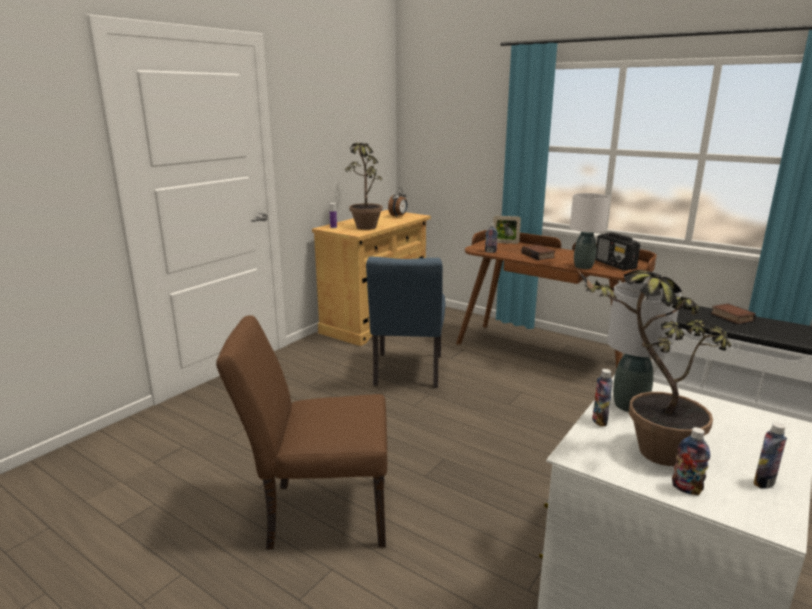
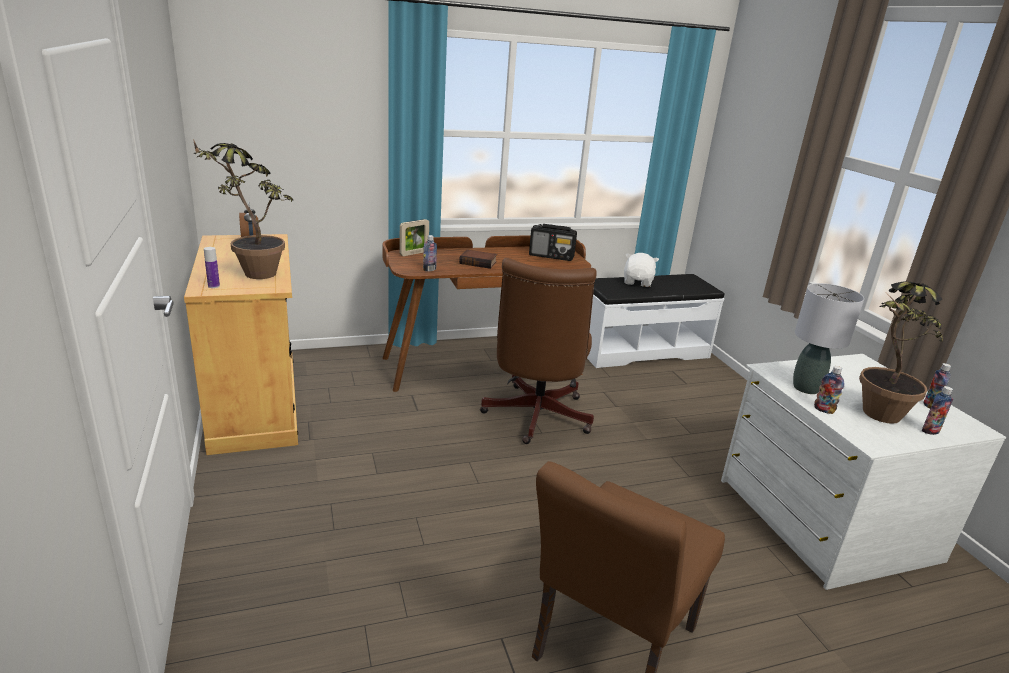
camera: 55 degrees left, 5 degrees up
blue chair [366,257,446,388] -> none
white table lamp [570,193,610,269] -> none
book [711,303,756,324] -> white plush toy [624,253,659,287]
none -> brown office chair [480,258,597,444]

